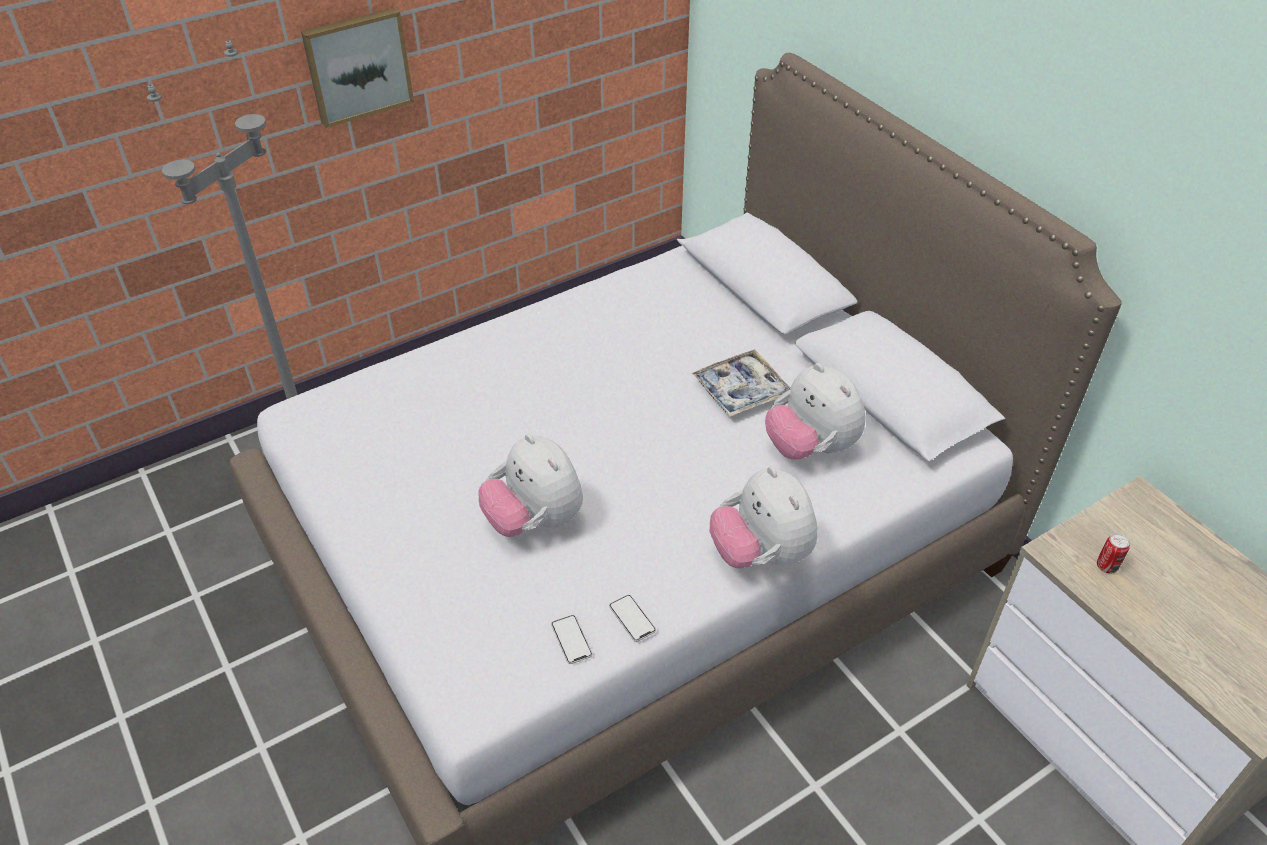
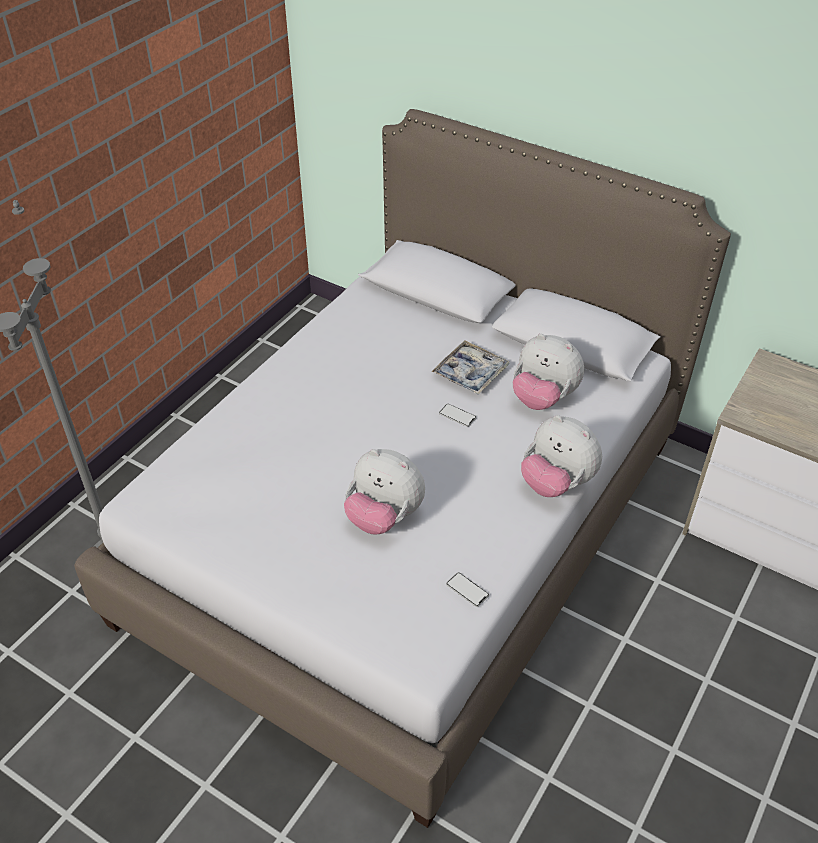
camera: 25 degrees left, 0 degrees up
picture [301,8,414,128] -> none
phone [609,595,656,642] -> phone moved to [439,404,477,427]
can [1097,533,1130,574] -> none

